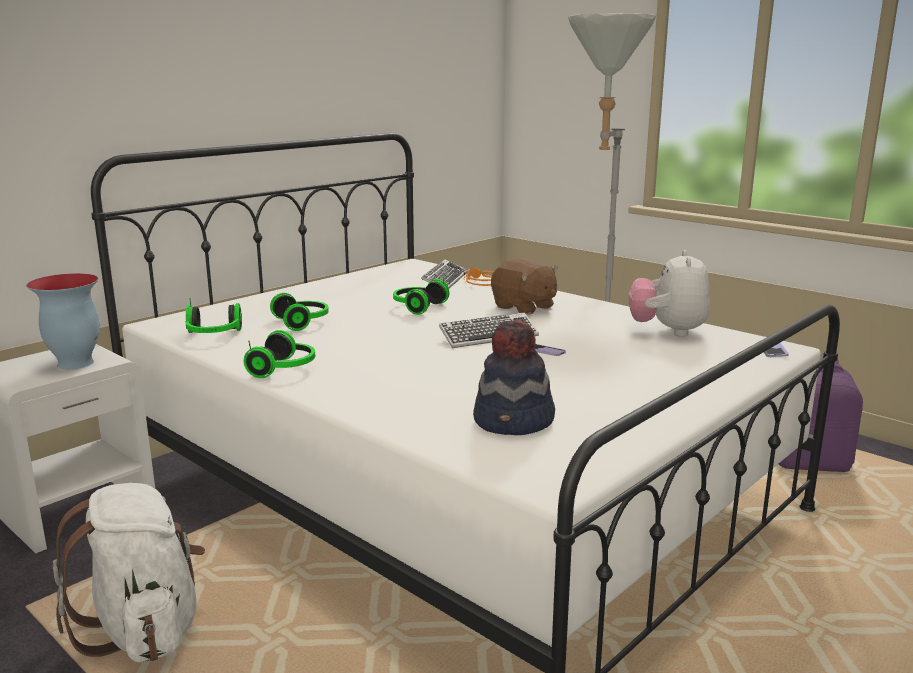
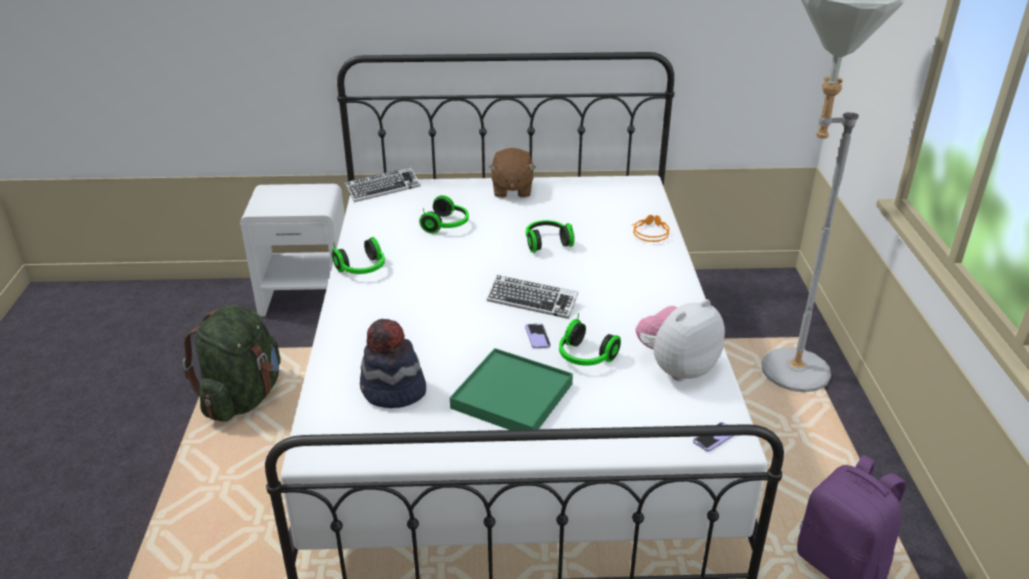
camera: 45 degrees right, 15 degrees up
vase [26,273,100,369] -> none
white backpack [52,483,205,662] -> green backpack [183,305,281,421]
headphones [186,298,242,333] -> headphones moved to [559,313,621,366]
keyboard [421,259,468,288] -> keyboard moved to [345,167,421,202]
brown plush toy [491,258,558,315] -> brown plush toy moved to [489,148,536,197]
none -> green tray [450,348,573,430]

